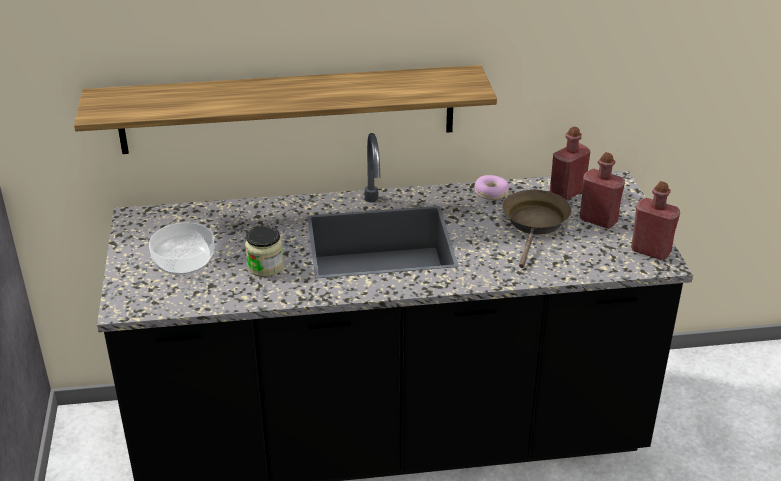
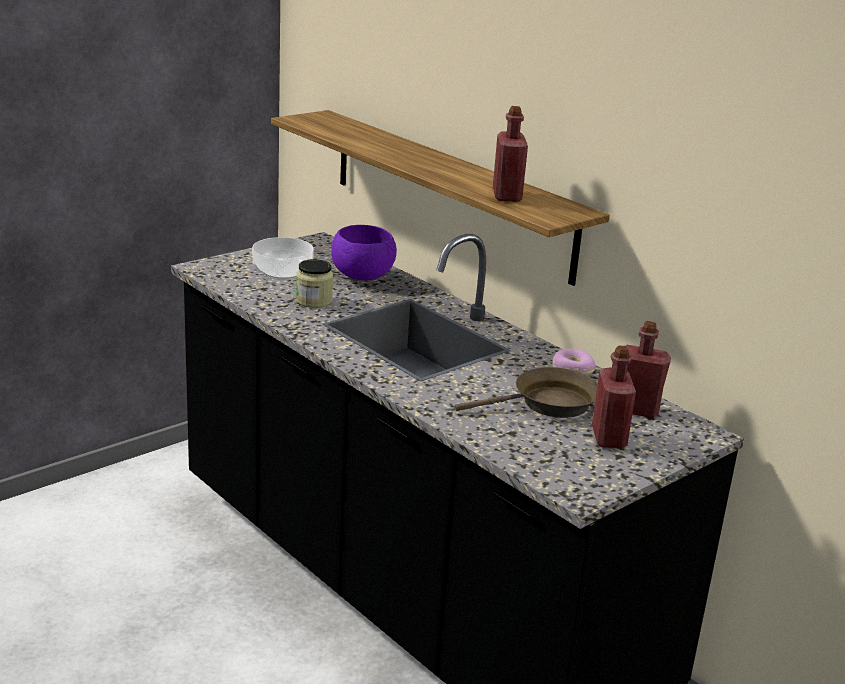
camera: 55 degrees right, 10 degrees down
red bottle [631,181,680,260] -> red bottle moved to [493,106,528,202]
none -> purple bowl [331,225,397,280]

